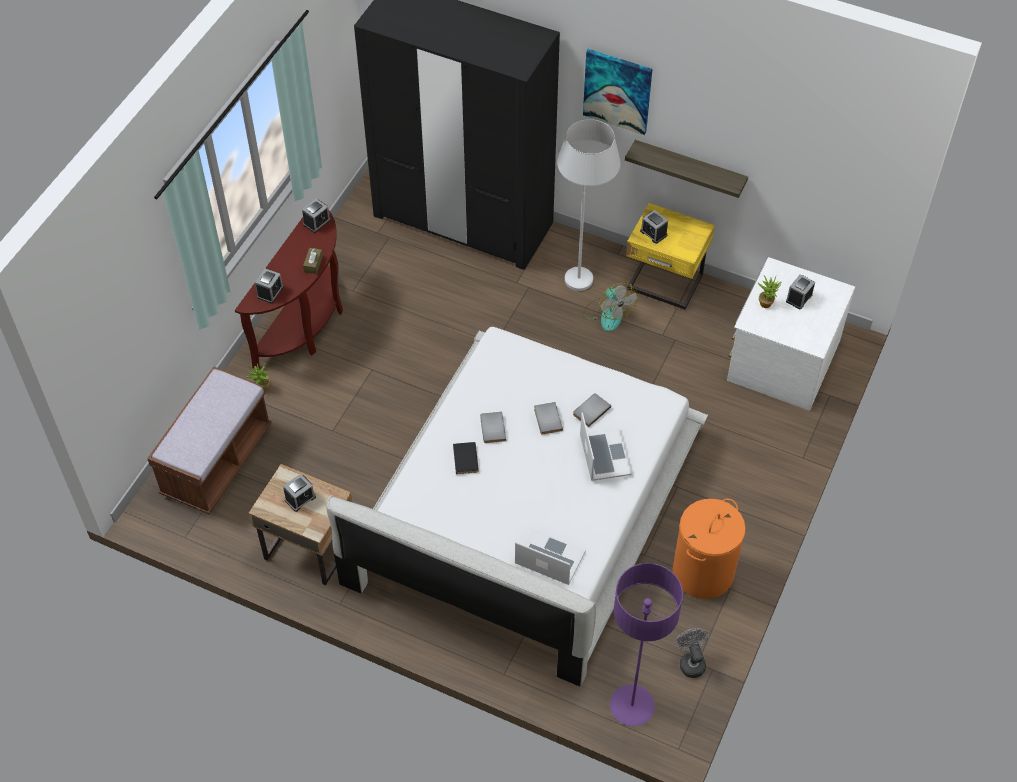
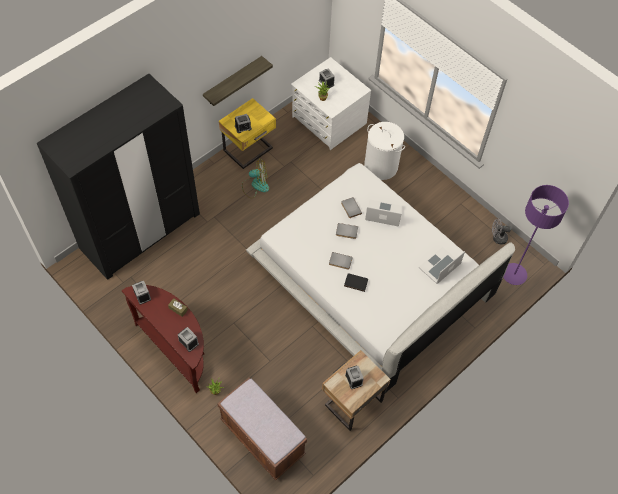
camera: 70 degrees left, 5 degrees up
white floor lamp [557,119,620,291] -> none
picture [583,49,652,135] -> none
orange laundry basket [672,499,746,599] -> none
none -> white laundry basket [364,122,405,180]

